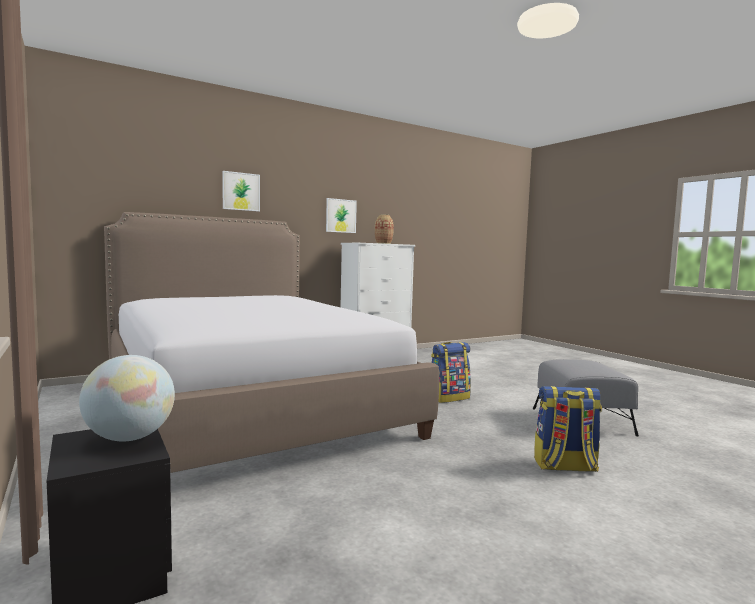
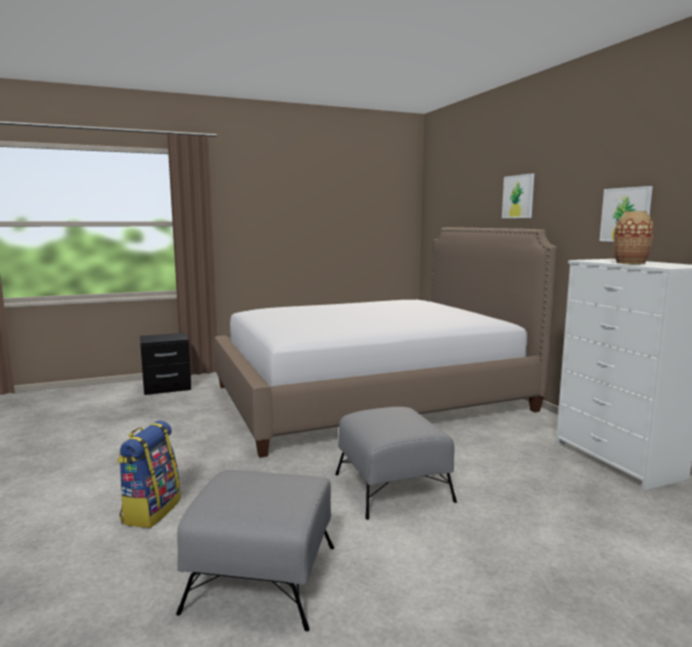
camera: 100 degrees right, 5 degrees up
globe [79,355,175,442] -> none
backpack [431,342,471,403] -> grey ottoman [335,407,457,520]

